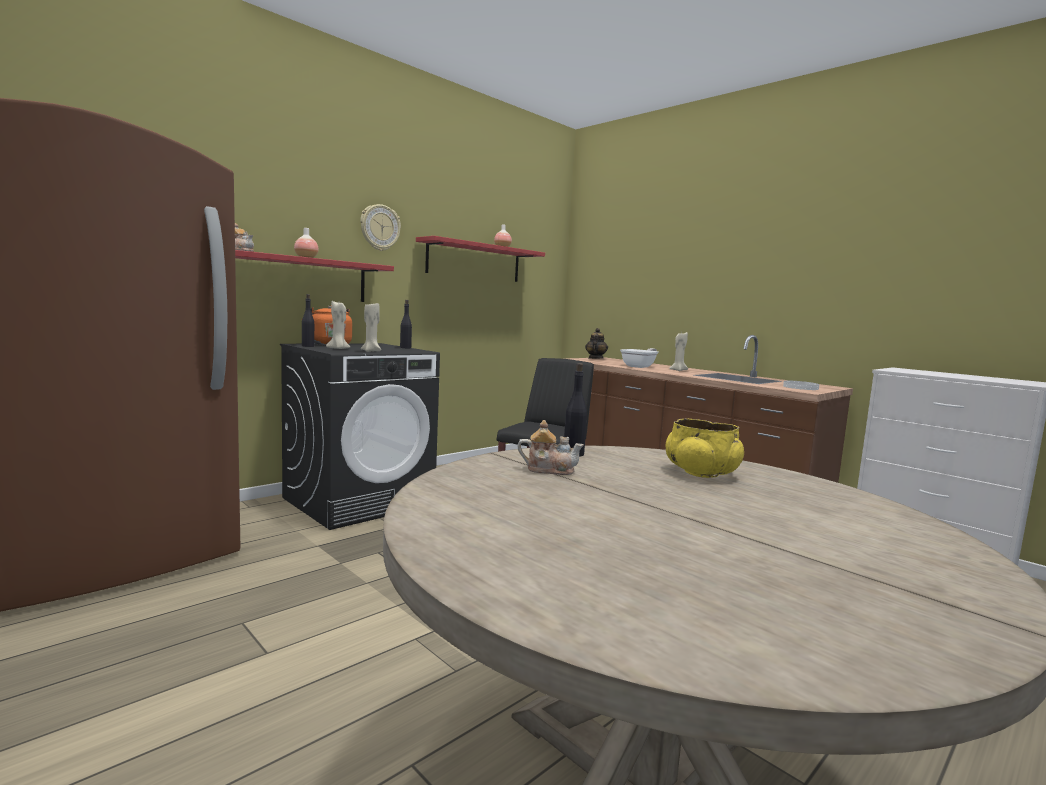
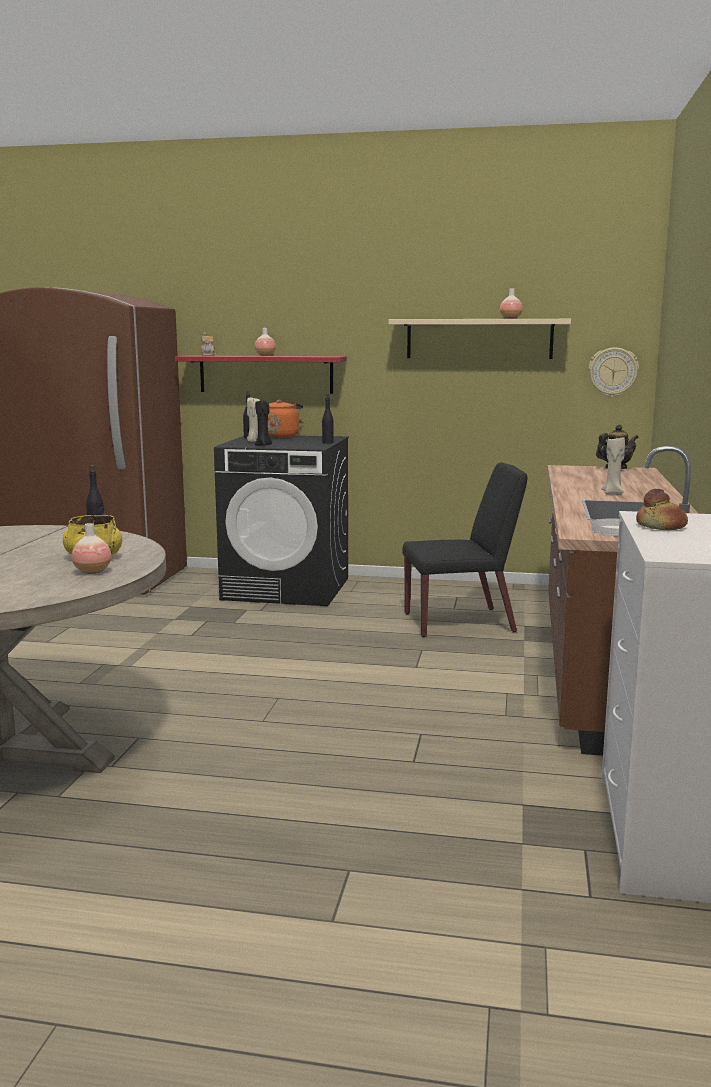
camera: 55 degrees right, 5 degrees up
wall clock [360,204,401,251] -> wall clock moved to [588,347,639,397]
beige candle [361,303,381,352] -> black candle [255,400,272,446]
red shelf [416,236,545,282] -> beige shelf [389,319,571,359]
teapot [517,420,584,475] -> none
frying pan [620,348,658,368] -> none
none -> vase [72,523,111,574]
none -> bread [636,489,688,530]

